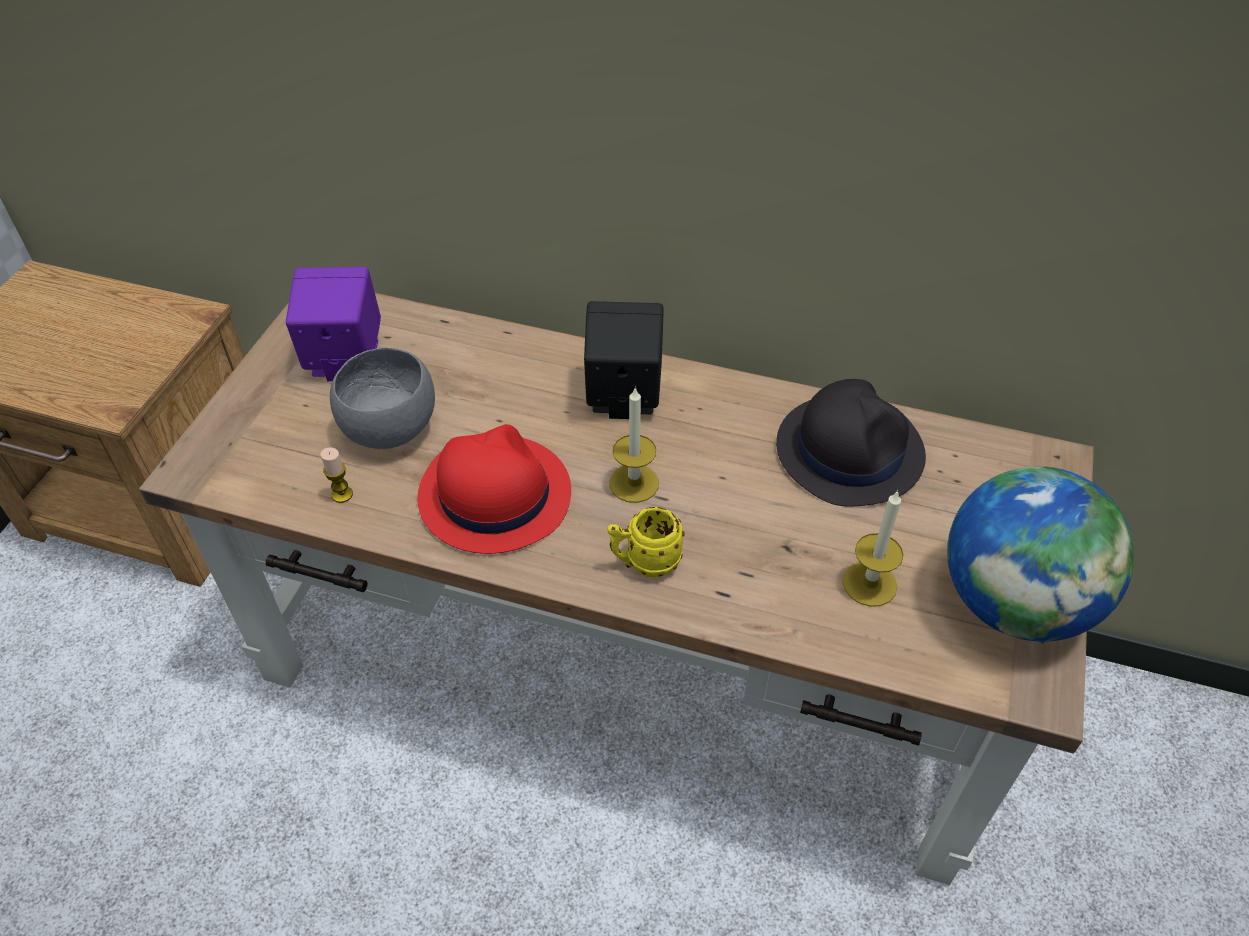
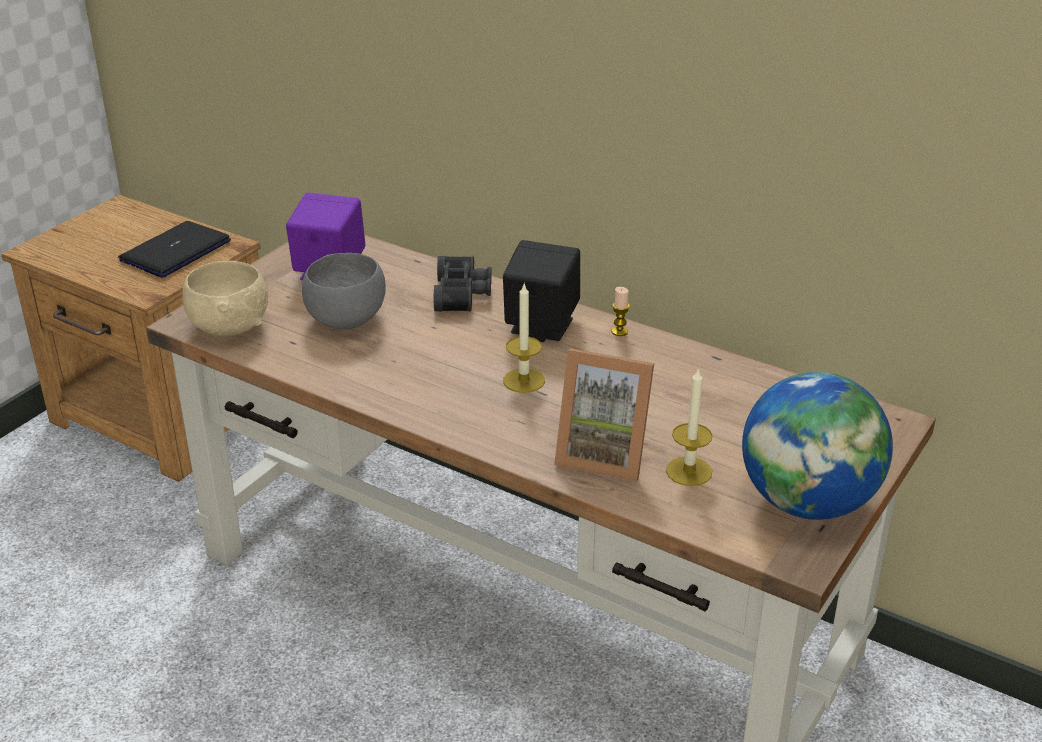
camera: 15 degrees right, 15 degrees down
candle [321,448,353,503] -> candle moved to [612,287,630,336]
red hat [417,424,571,554] -> none
yellow mug [607,507,685,578] -> none
black hat [776,379,926,507] -> none
none -> laptop [118,221,231,278]
none -> beige bowl [182,261,268,337]
none -> black binoculars [434,256,492,312]
none -> picture frame [554,348,654,482]

